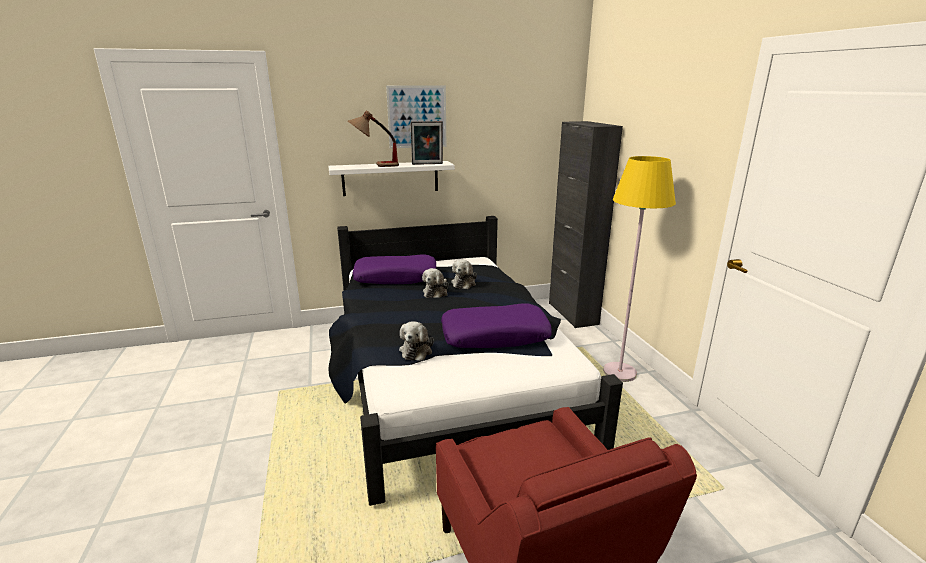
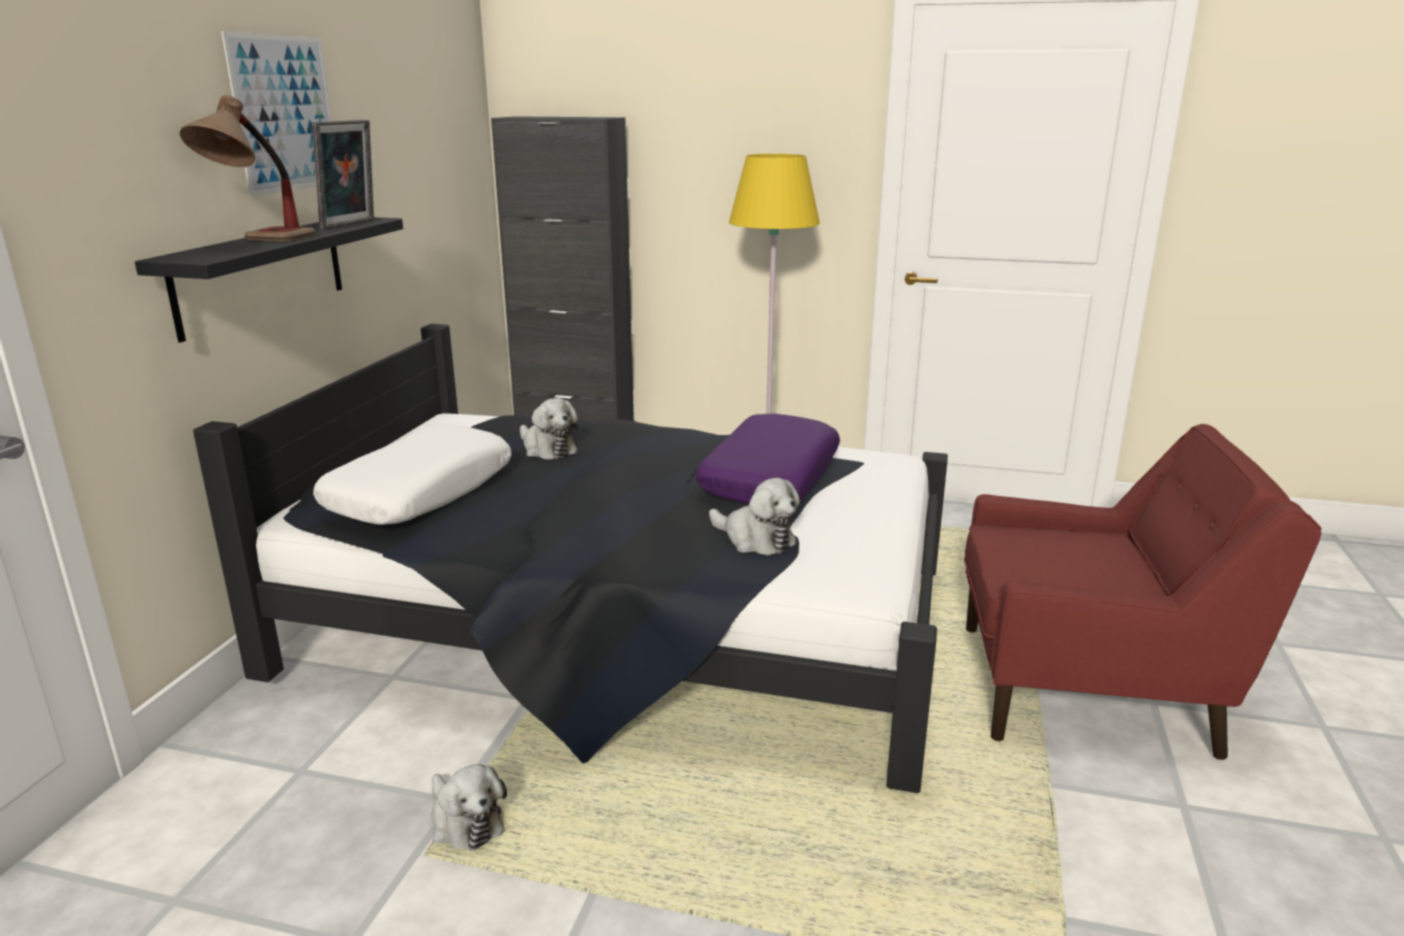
camera: 60 degrees left, 0 degrees up
white shelf [328,161,455,196] -> black shelf [135,217,403,343]
purple pillow [353,255,436,284] -> white pillow [313,424,511,525]
plush toy [422,268,449,298] -> plush toy moved to [431,764,507,851]

